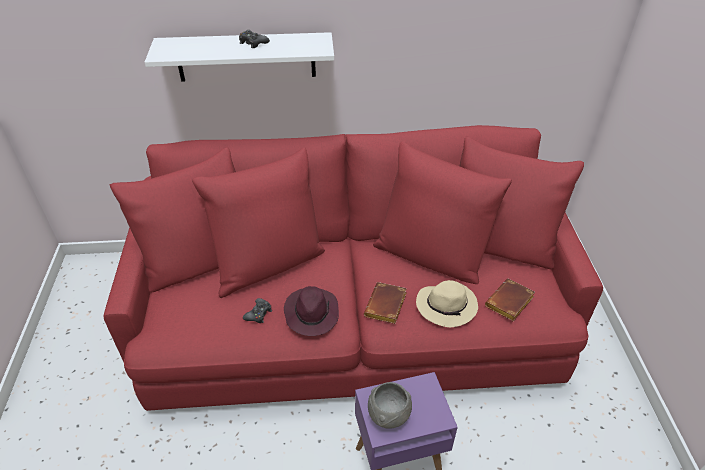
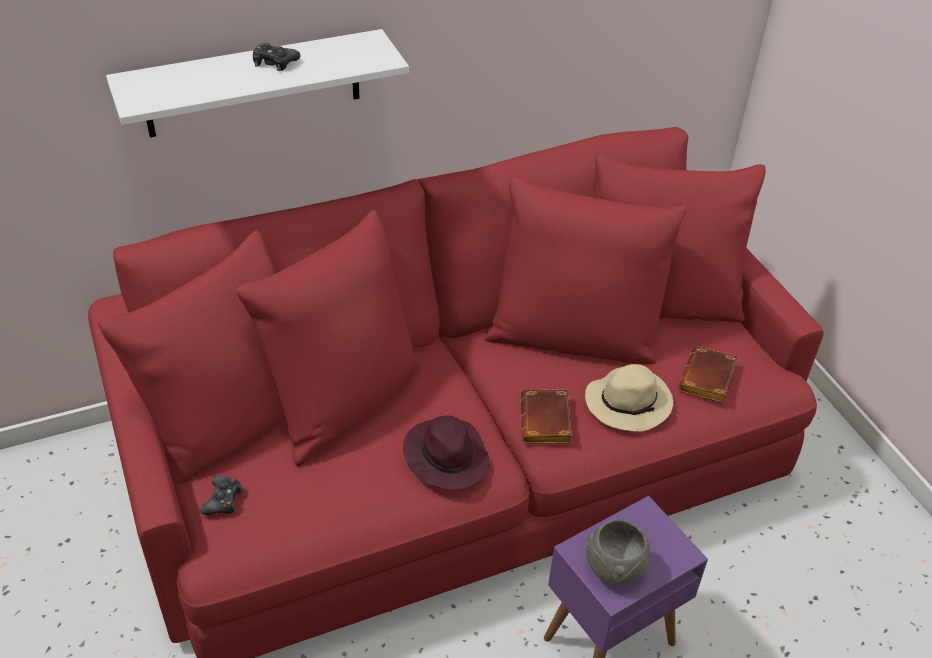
camera: 20 degrees left, 0 degrees up
black game controller [243,298,272,323] -> black game controller moved to [200,476,243,515]

